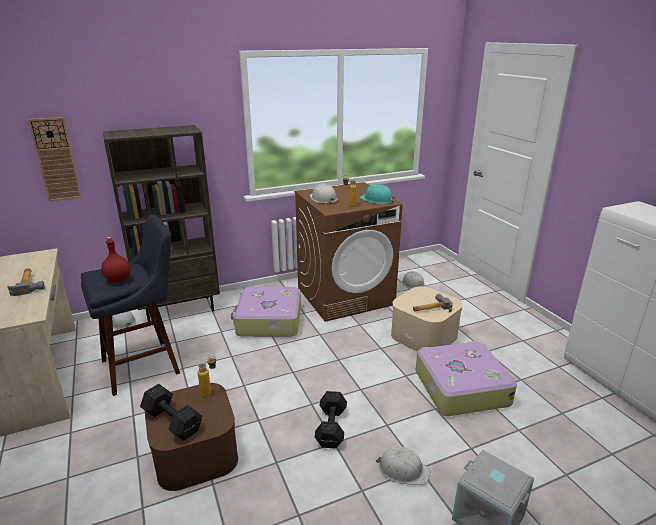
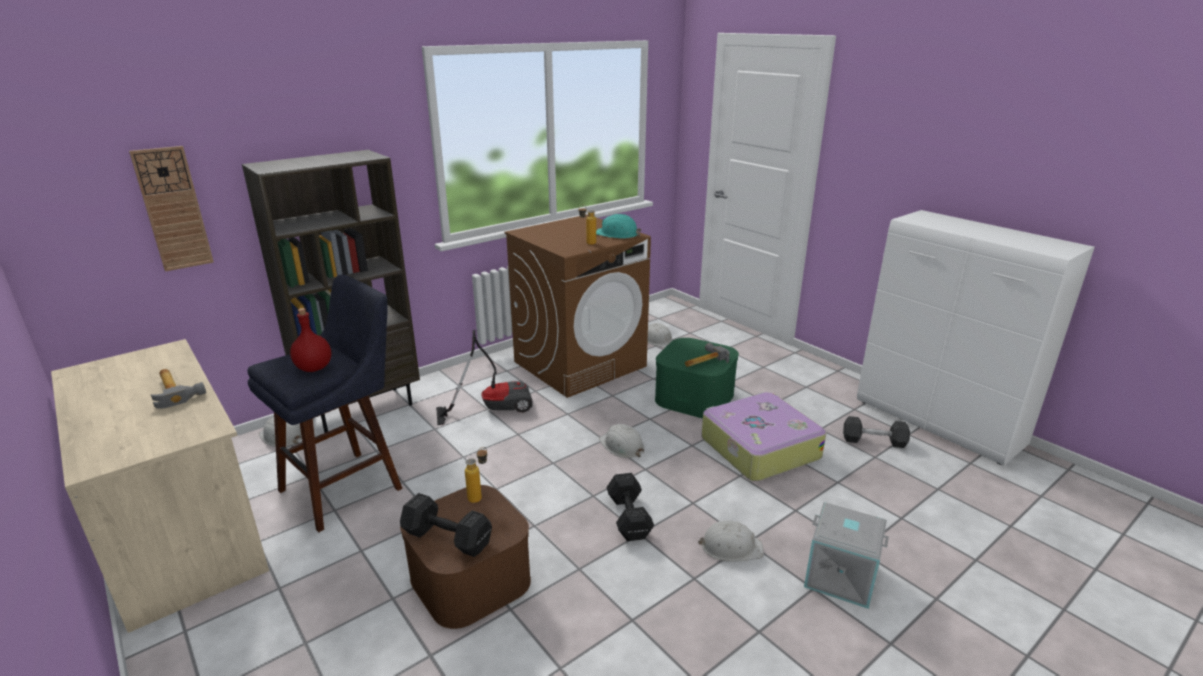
camera: 15 degrees left, 0 degrees up
suitcase [231,287,301,337] -> vacuum cleaner [436,330,533,425]
white hard hat [310,183,338,204] -> white hard hat moved to [599,424,644,458]
beige storage box [391,287,463,351] -> green storage box [655,338,739,418]
none -> grey dumbbell [843,416,910,448]

